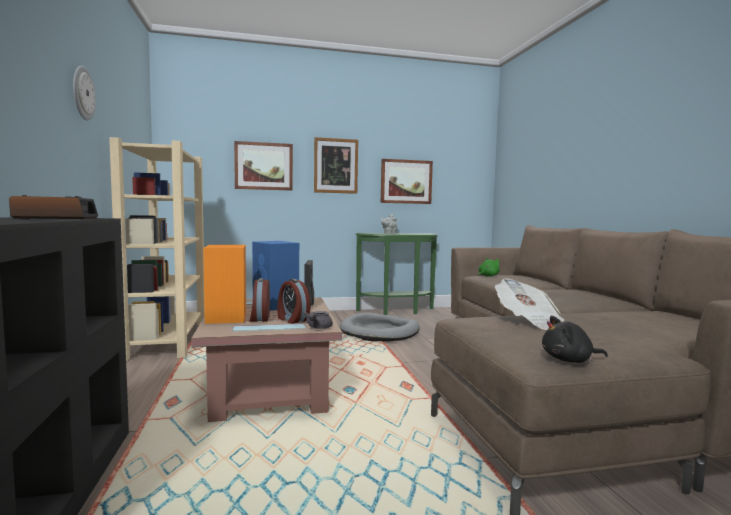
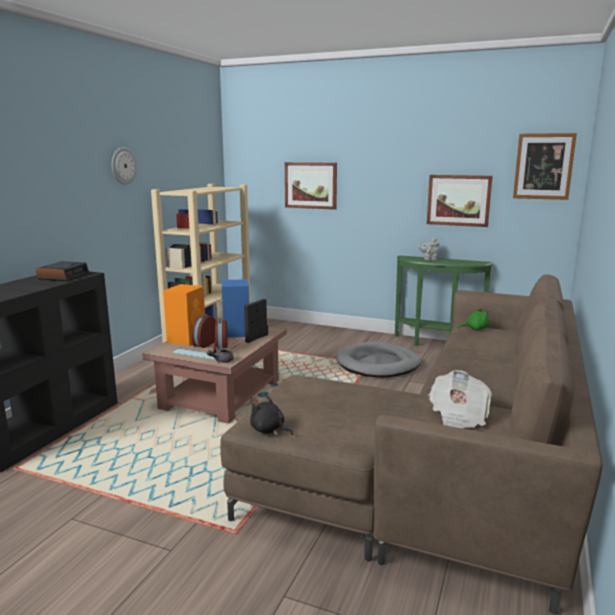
camera: 35 degrees right, 10 degrees up
picture [314,137,358,194] -> picture moved to [513,133,577,200]
newspaper [495,278,564,330] -> newspaper moved to [428,370,492,428]

